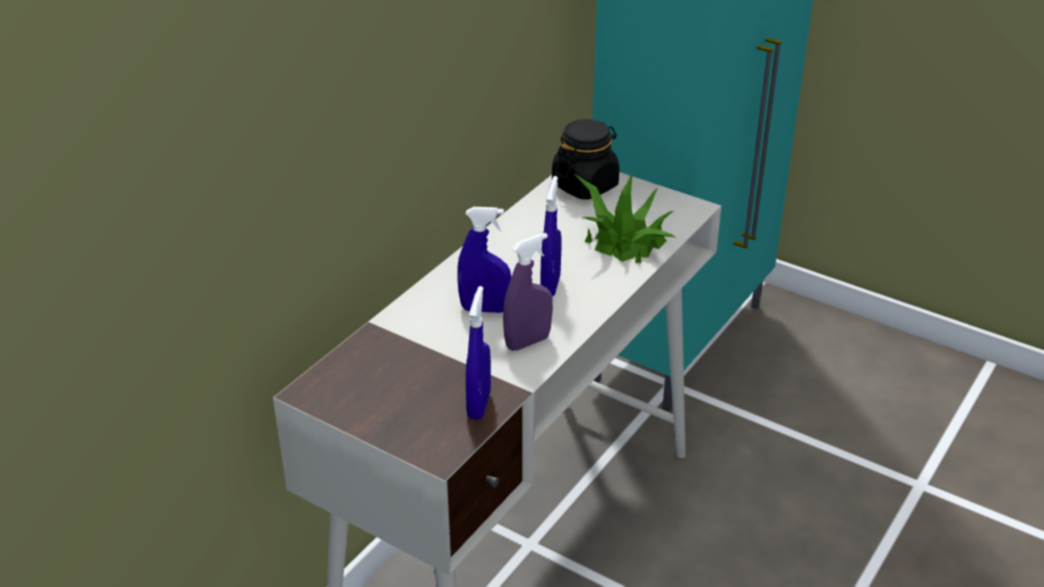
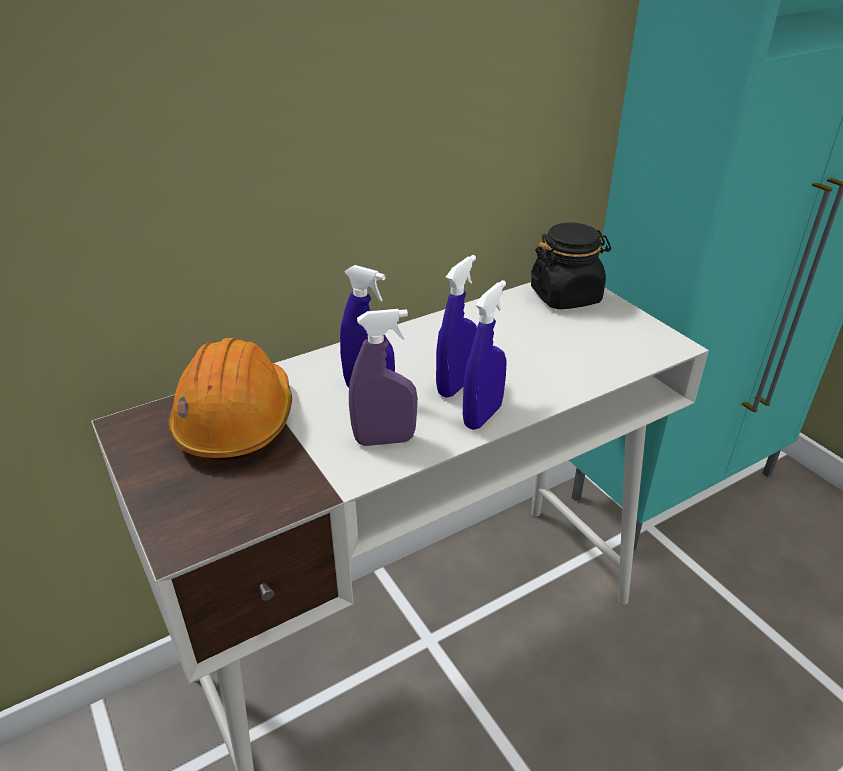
camera: 25 degrees right, 0 degrees up
blue spray bottle [466,286,491,420] -> blue spray bottle moved to [463,280,507,430]
potted plant [576,173,676,263] -> none
none -> orange hard hat [168,338,292,460]

